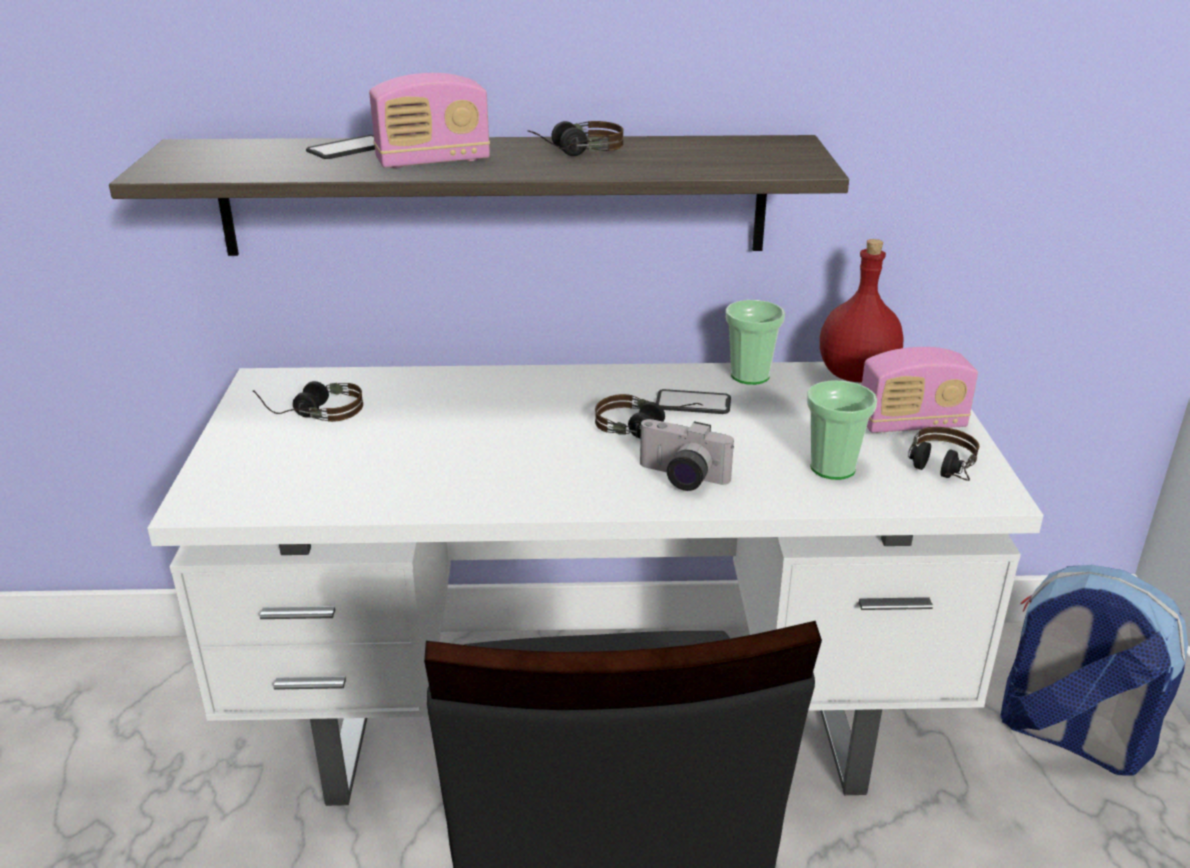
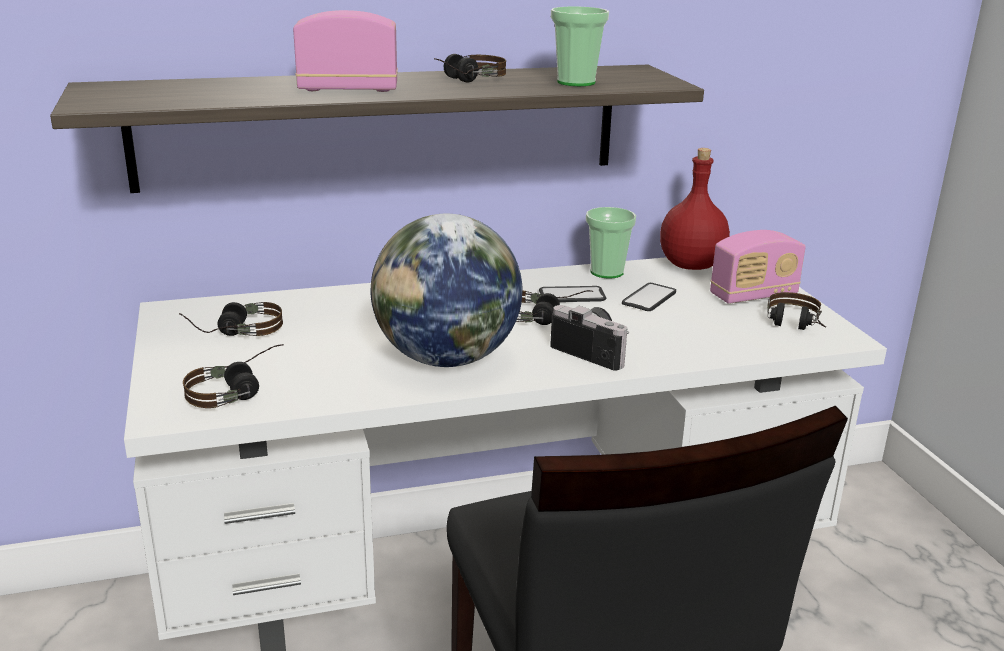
camera: 15 degrees left, 5 degrees down
phone [306,135,375,159] -> phone moved to [622,283,676,311]
radio [369,73,490,168] -> radio turned 150 degrees counterclockwise [293,10,398,92]
camera [638,419,734,491] -> camera turned 150 degrees counterclockwise [550,305,629,371]
cup [807,380,877,480] -> cup moved to [551,7,609,86]
backpack [1000,565,1188,775] -> none
none -> headphones [183,344,284,408]
none -> globe [371,214,522,367]

